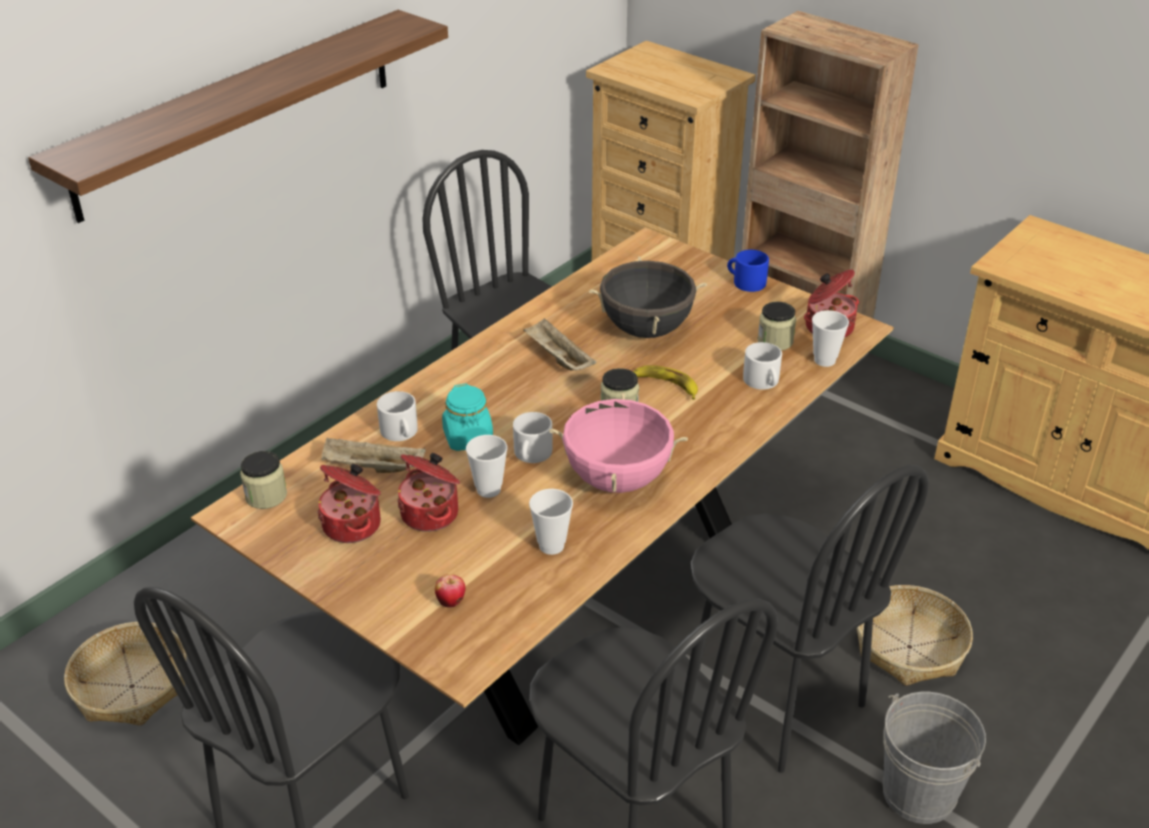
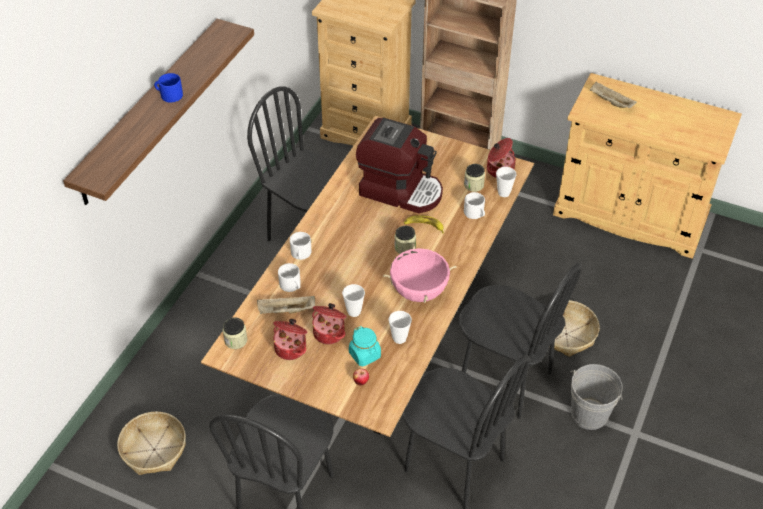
camera: 15 degrees left, 10 degrees up
turquoise jar [442,383,493,451] -> turquoise jar moved to [349,326,381,366]
white mug [513,412,553,463] -> white mug moved to [290,232,311,260]
beige tray [523,318,597,370] -> beige tray moved to [590,82,637,108]
black cooking pot [589,256,707,338] -> coffee machine [356,118,443,213]
blue mug [727,250,769,292] -> blue mug moved to [154,73,183,102]

